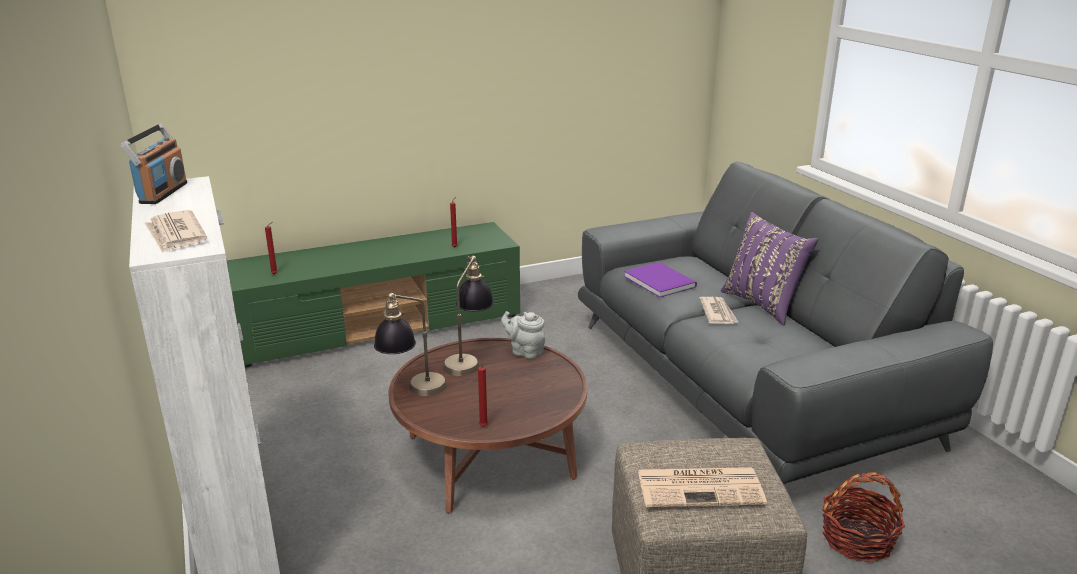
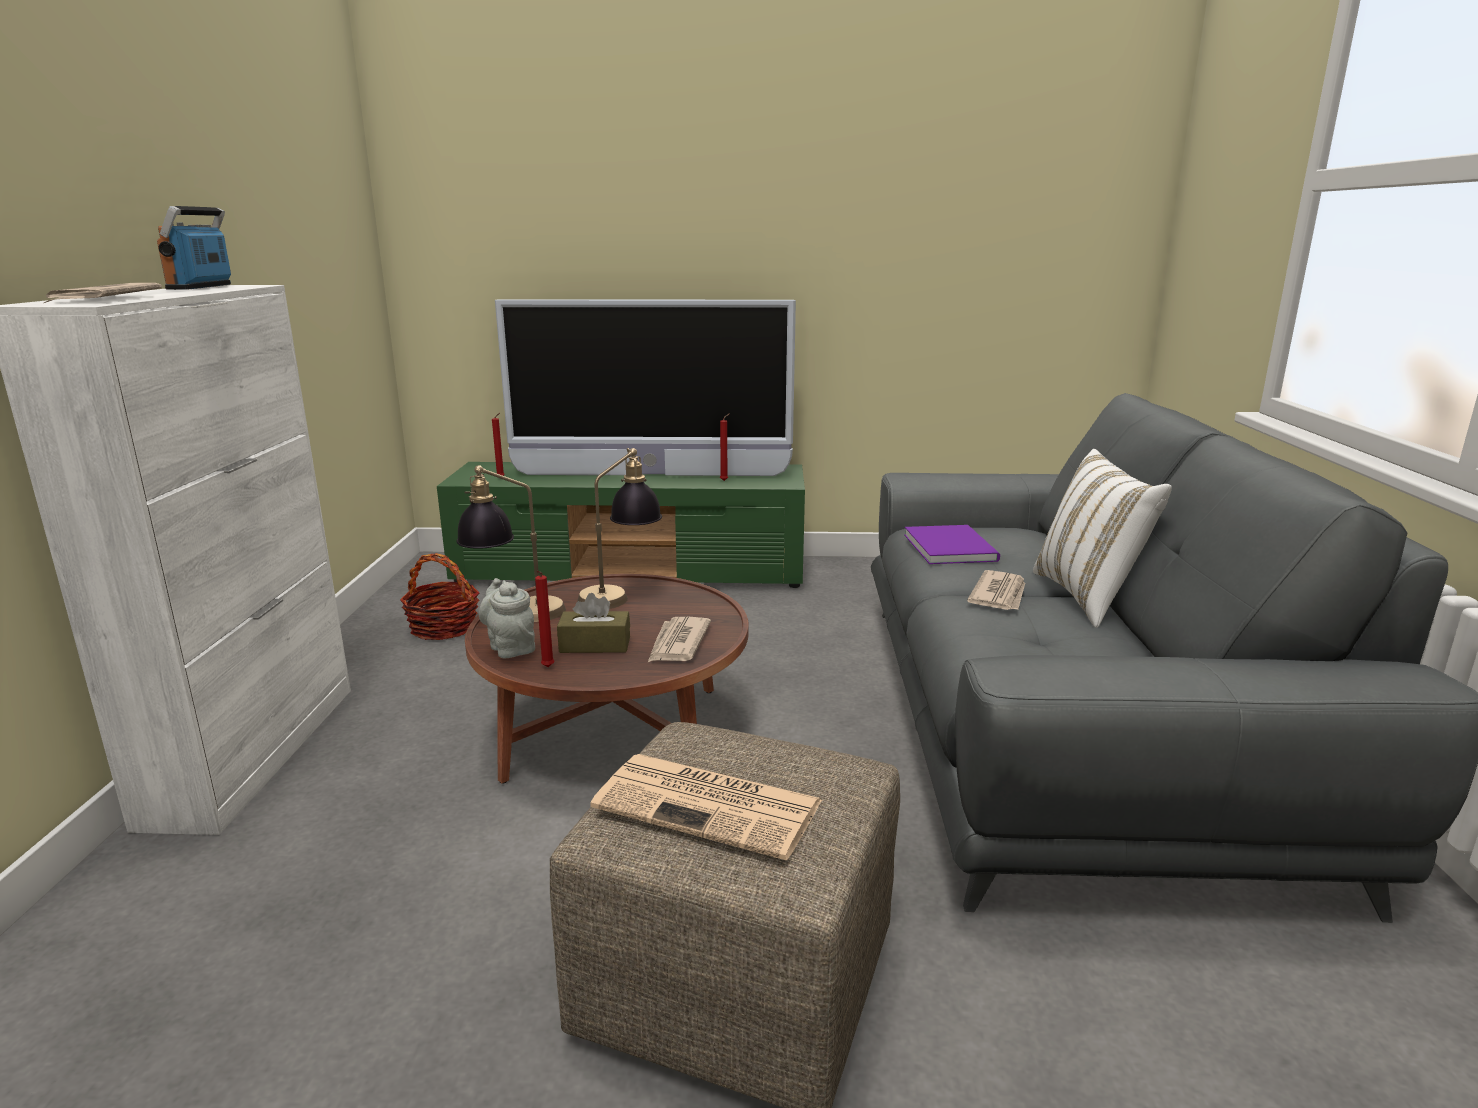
camera: 25 degrees right, 5 degrees down
radio [120,124,188,204] -> radio turned 150 degrees clockwise [157,206,231,290]
grey teapot [501,311,545,359] -> grey teapot moved to [479,578,535,658]
purple pillow [721,212,818,325] -> white pillow [1033,449,1172,628]
basket [822,472,905,563] -> basket moved to [400,553,480,640]
none -> television [495,299,796,476]
none -> brown tissue box [557,593,630,653]
none -> newspaper [648,617,711,662]

